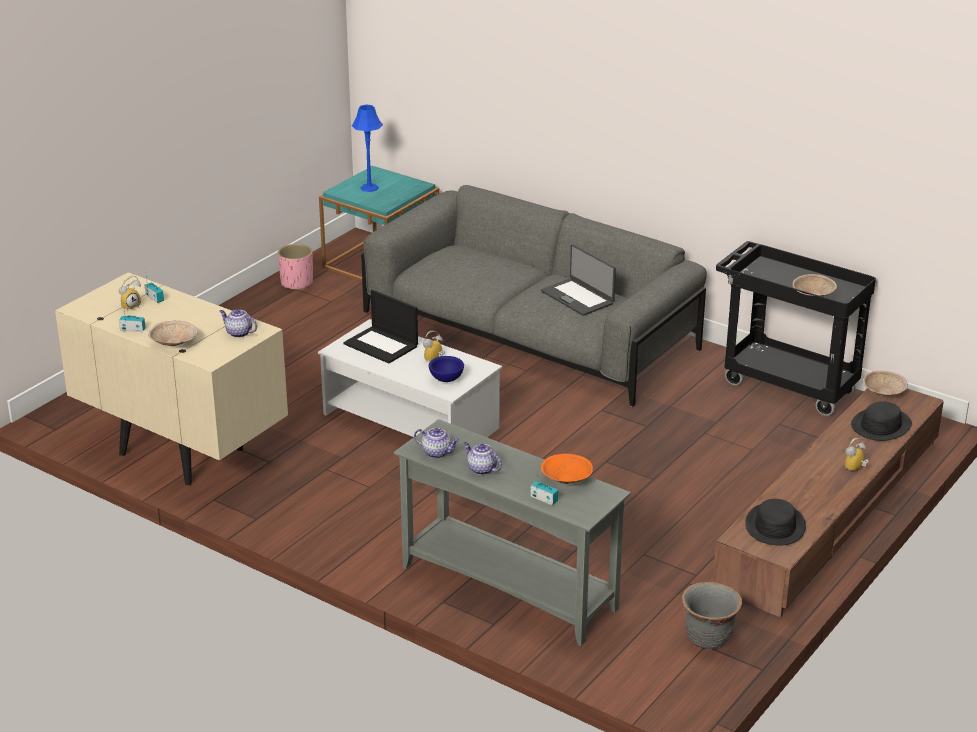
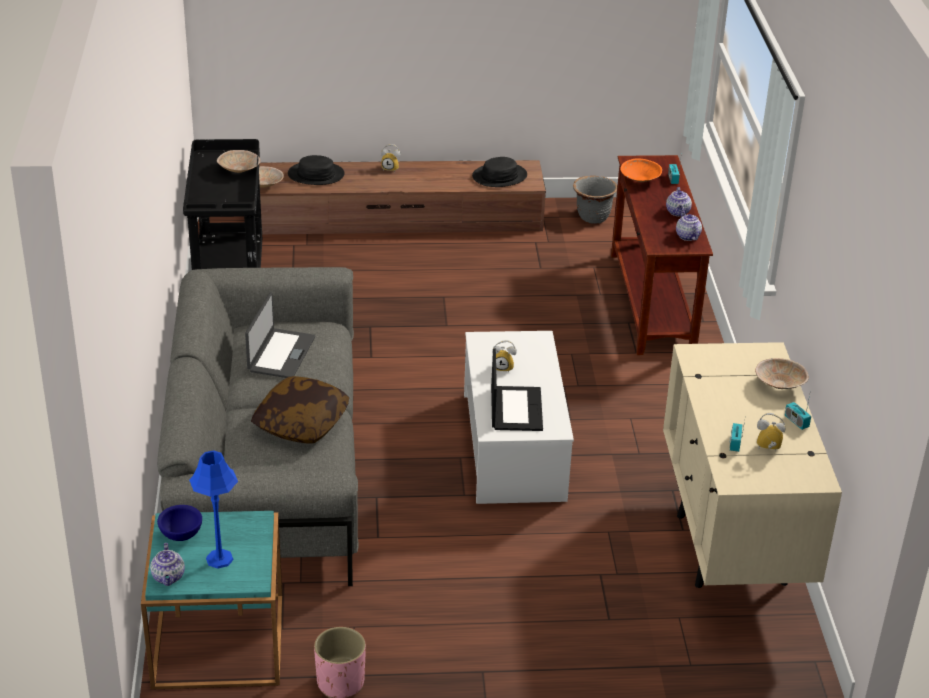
camera: 130 degrees left, 5 degrees up
teapot [219,309,257,338] -> teapot moved to [150,543,185,586]
grey console table [394,419,631,646] -> brown console table [611,155,713,355]
blue bowl [429,356,464,382] -> blue bowl moved to [157,505,202,541]
none -> pillow [251,376,349,444]

